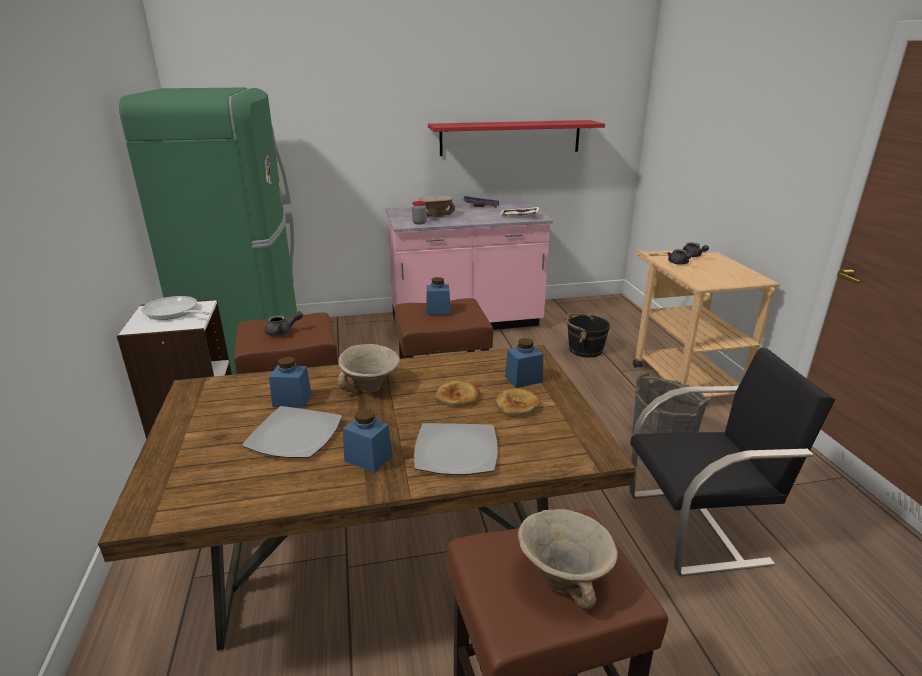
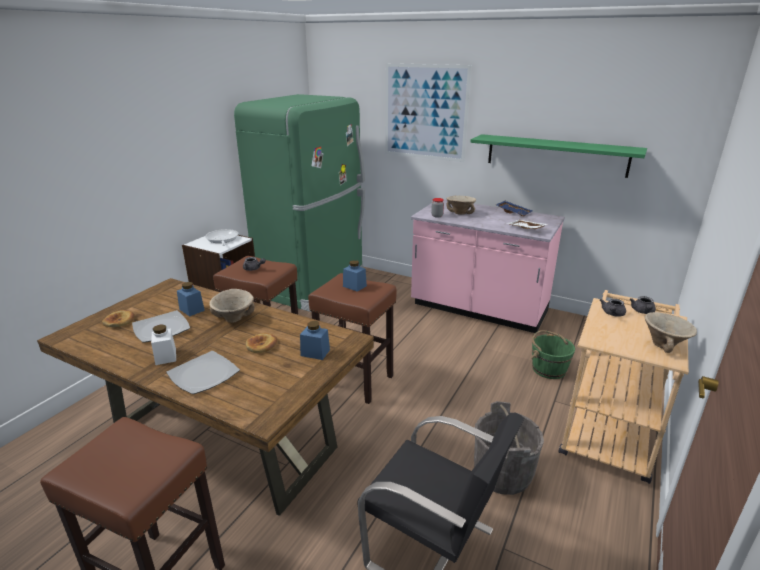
camera: 40 degrees right, 0 degrees up
blue jar [343,409,392,473] -> white jar [151,325,176,365]
red shelf [428,120,605,156] -> green shelf [470,134,647,178]
bread [495,388,540,417] -> bread moved to [102,310,135,327]
beige bowl [518,509,618,610] -> beige bowl moved to [644,312,697,353]
black bucket [566,313,610,358] -> green bucket [531,330,575,379]
none -> picture [385,63,472,162]

